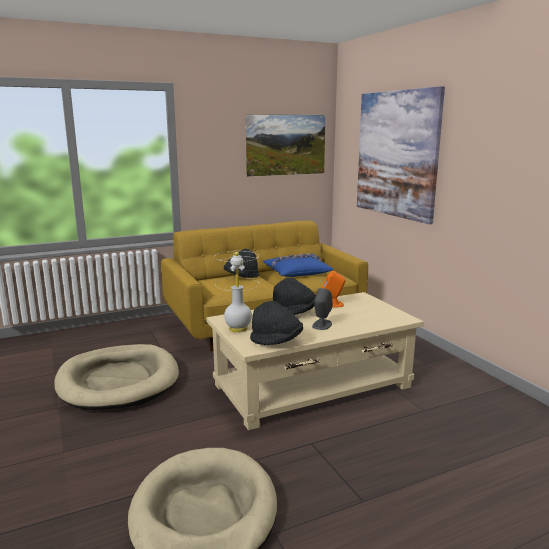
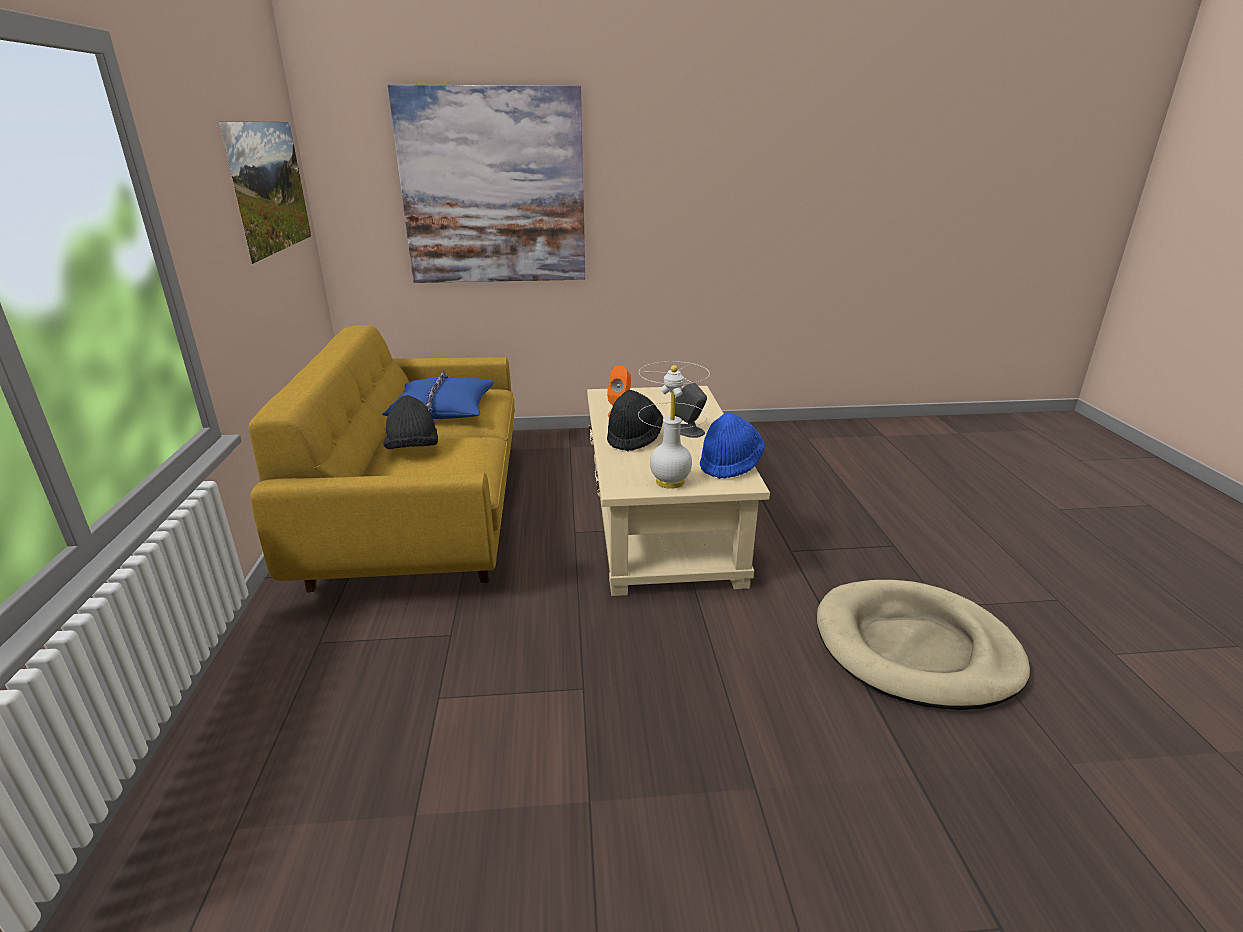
camera: 70 degrees left, 10 degrees up
beige dog bed [54,344,179,410] -> none
black hat [250,301,303,345] -> blue hat [700,413,765,479]

